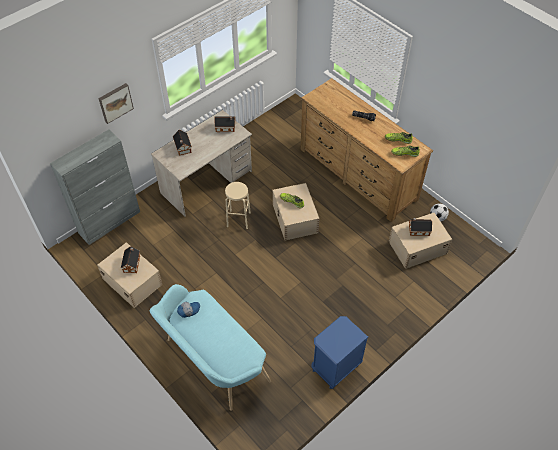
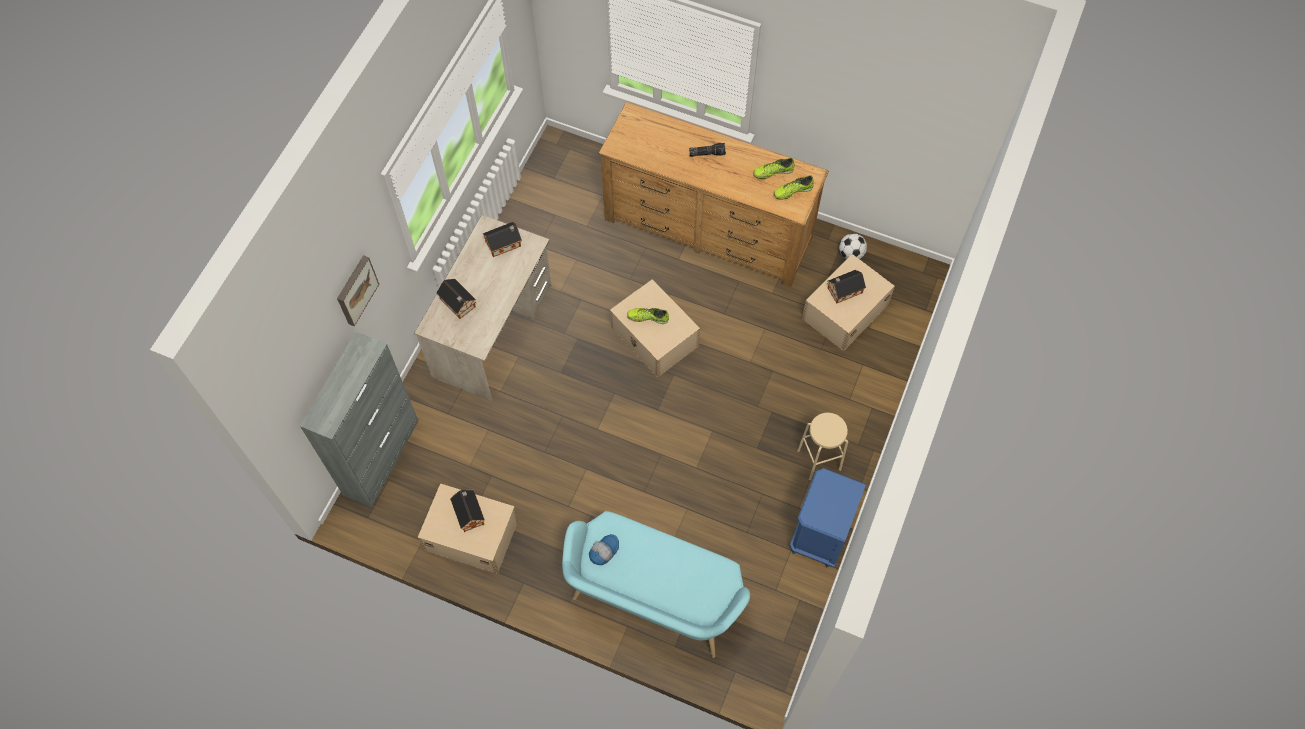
camera: 25 degrees left, 10 degrees up
beige stool [225,182,251,229] -> beige stool moved to [797,413,848,480]

